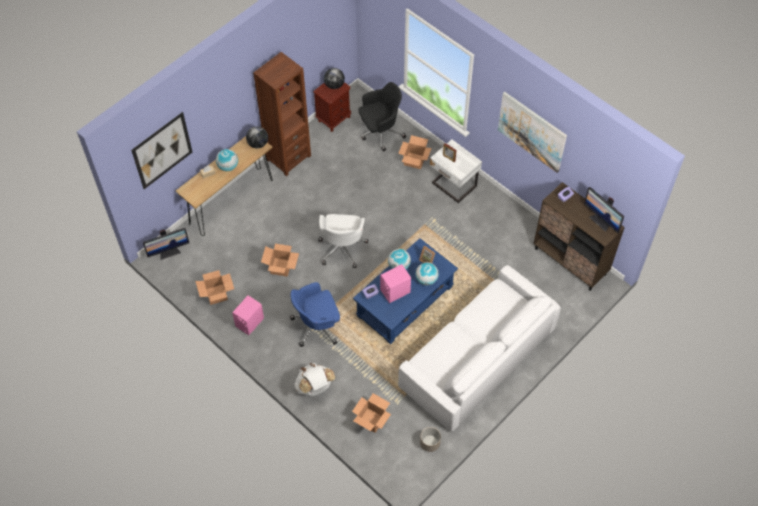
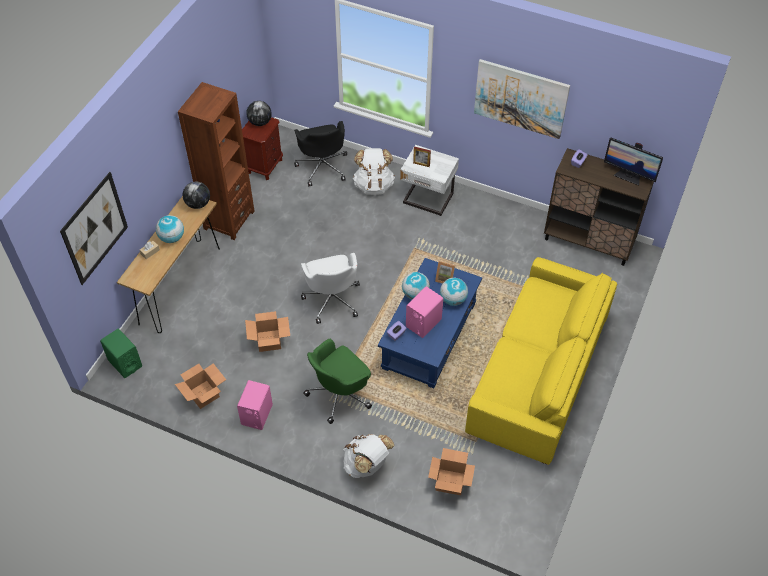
camera: 20 degrees left, 5 degrees down
monitor [143,228,189,260] -> green speaker [100,329,142,378]
blue office chair [290,282,340,347] -> green office chair [303,339,372,424]
black office chair [358,82,406,151] -> black office chair turned 120 degrees clockwise [294,121,347,186]
cardboard box [398,135,432,169] -> white backpack [353,148,395,195]
white sofa [398,265,561,432] -> yellow sofa [465,257,617,465]
planter [420,427,441,452] -> none

